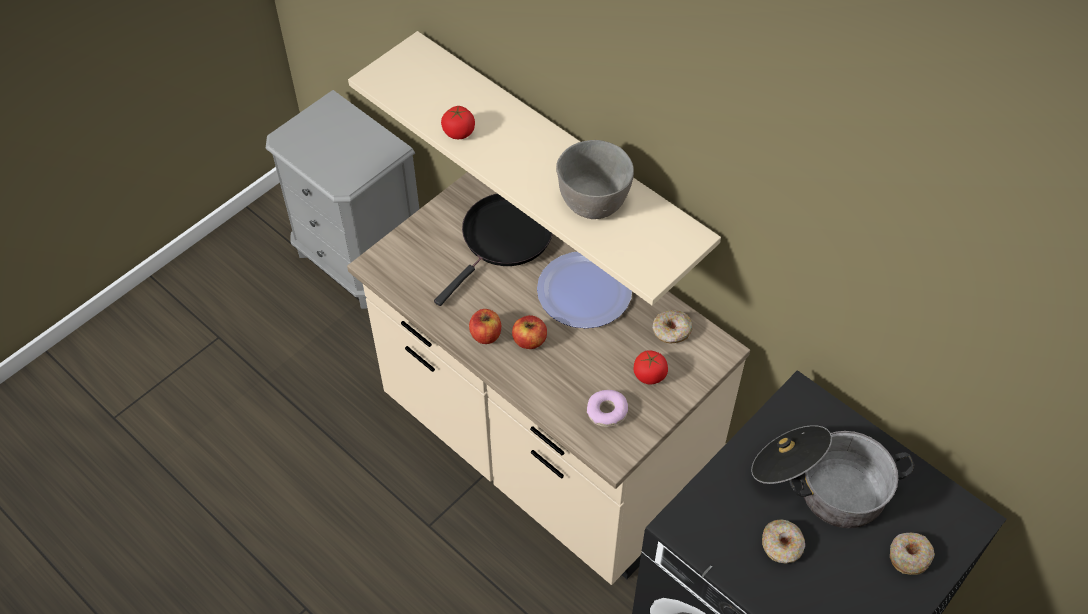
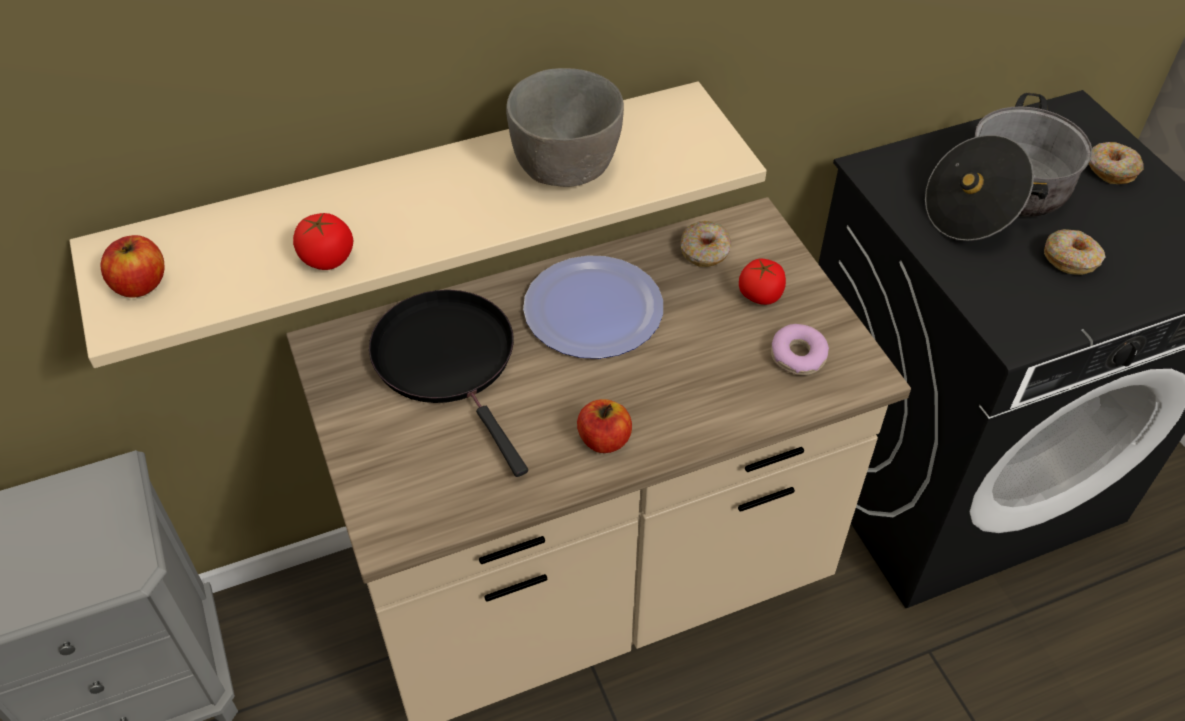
camera: 65 degrees left, 5 degrees down
apple [512,315,547,349] -> apple moved to [100,235,164,298]

